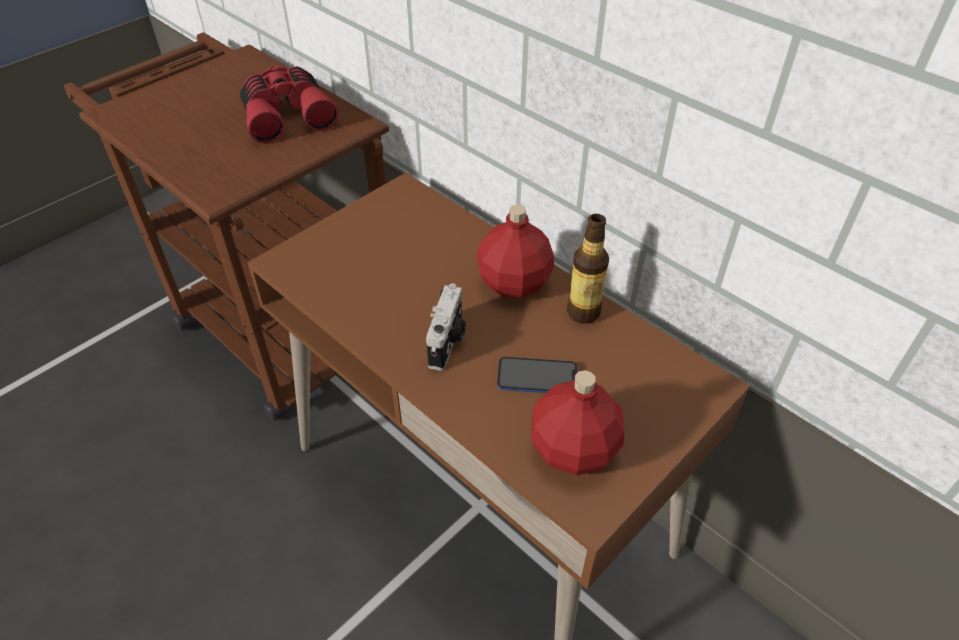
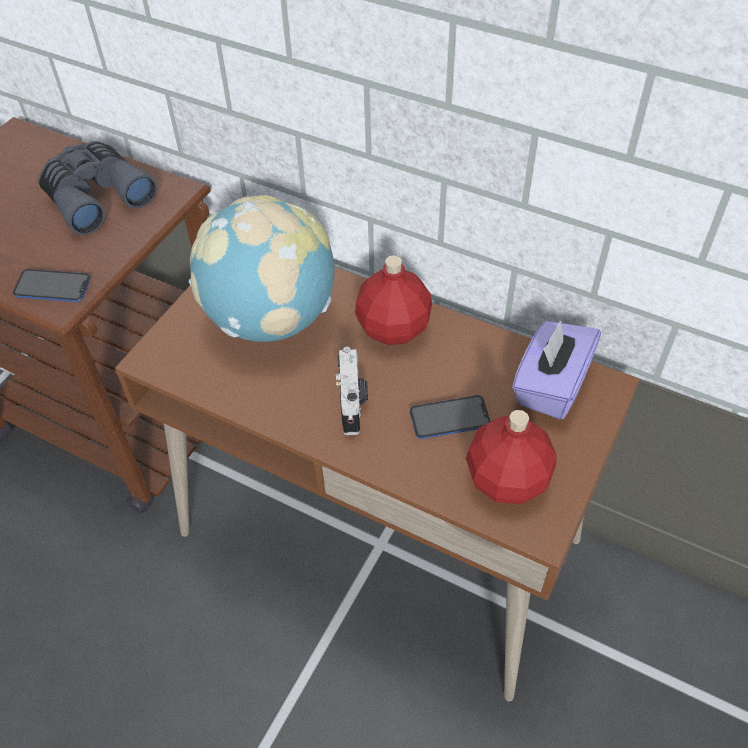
camera: 15 degrees left, 5 degrees up
red binoculars [240,66,339,144] -> grey binoculars [38,141,158,235]
bottle [567,214,609,324] -> none
none -> phone [13,269,90,302]
none -> globe [189,195,335,342]
none -> purple tissue box [512,320,601,420]

